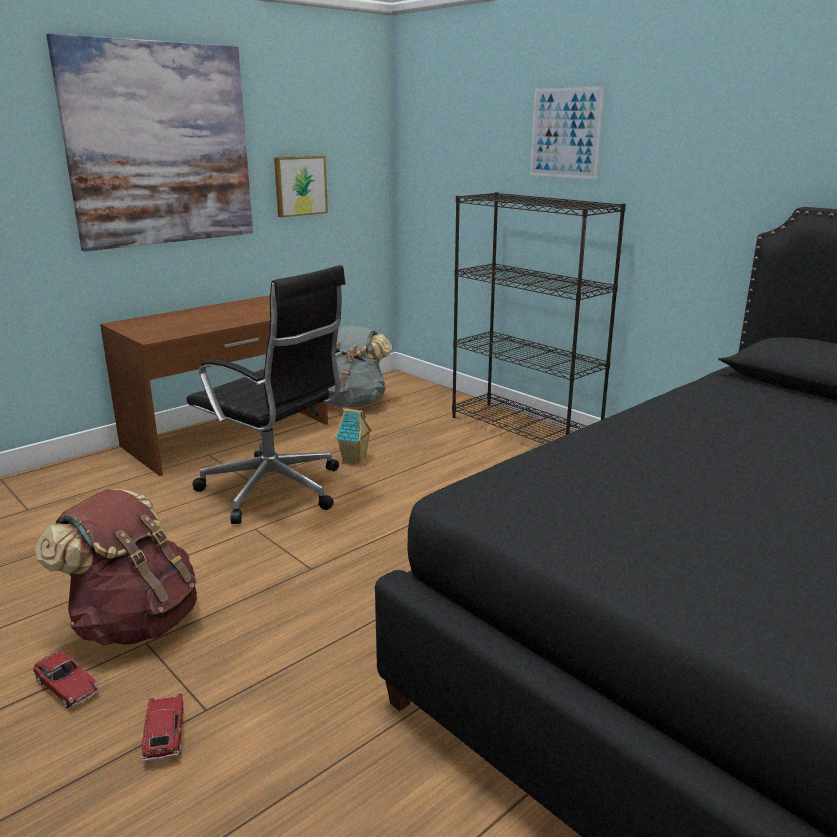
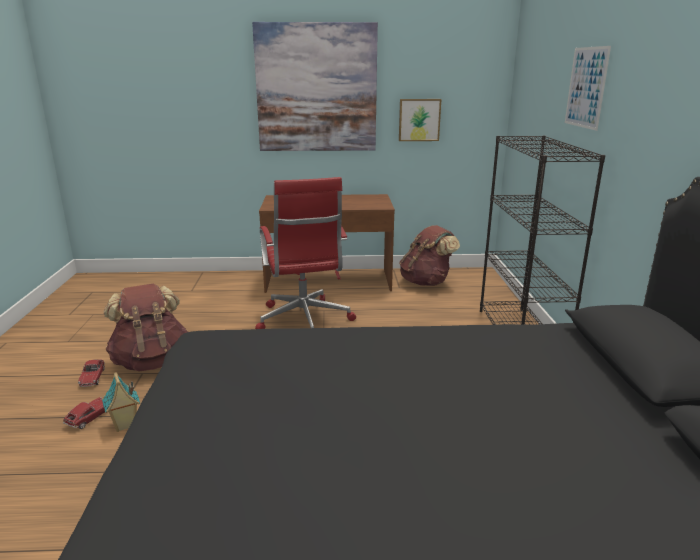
camera: 40 degrees right, 0 degrees up
black office chair [187,265,346,524] -> red office chair [255,177,356,329]
grey backpack [328,326,392,408] -> brown backpack [399,225,460,286]
toy house [335,408,372,464] -> toy house moved to [102,372,140,432]

